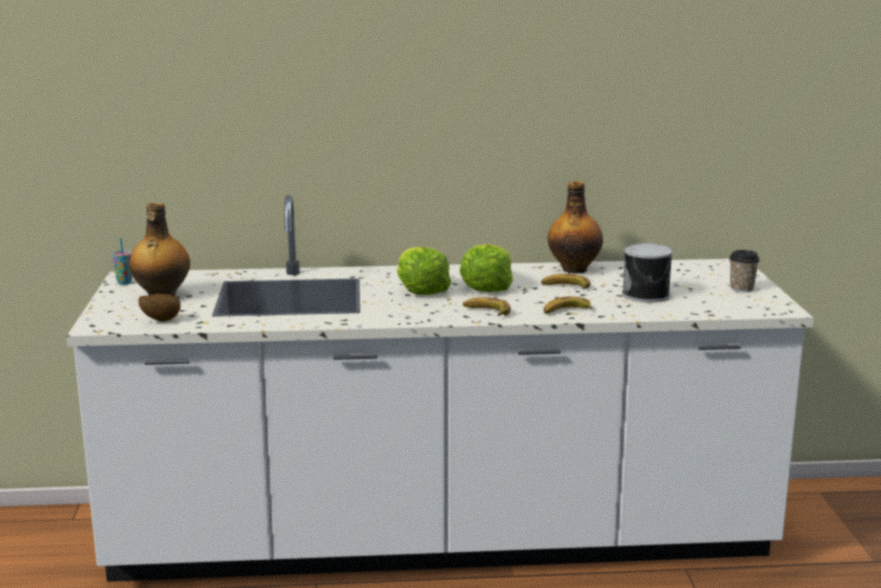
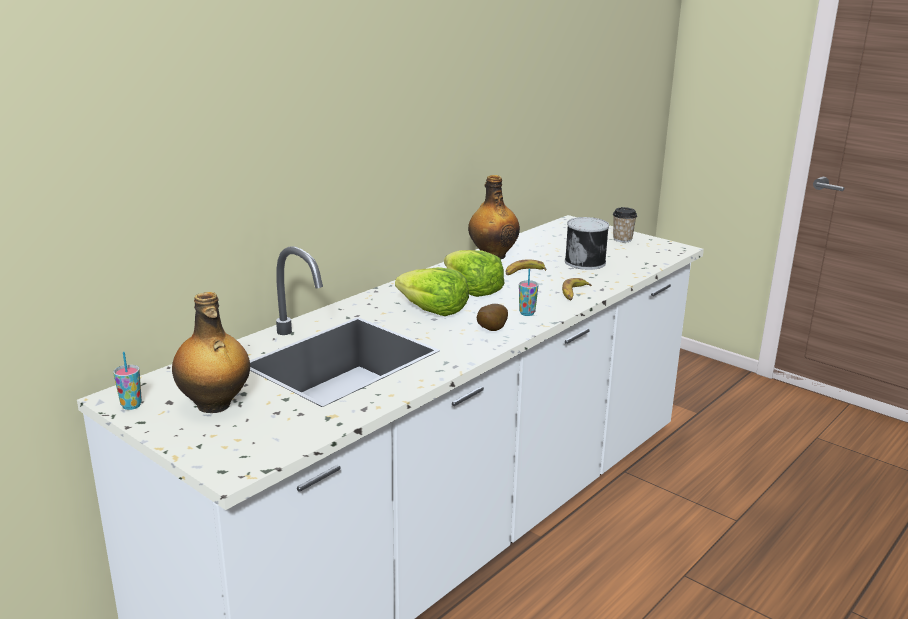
camera: 45 degrees left, 5 degrees up
potato [138,293,180,322] -> potato moved to [477,304,508,331]
banana [463,297,511,316] -> cup [519,269,538,316]

